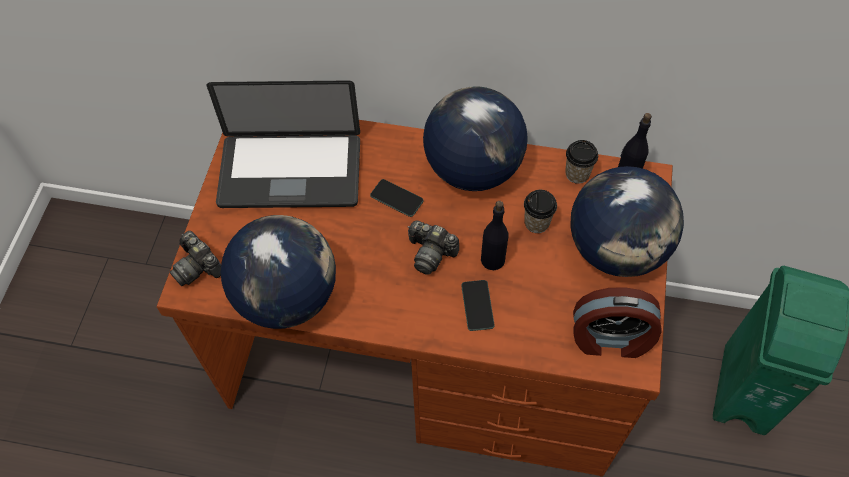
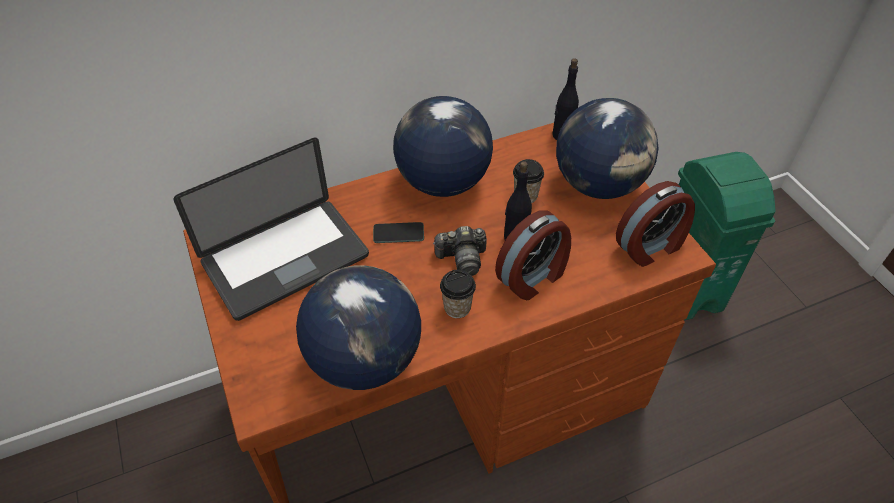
camera: 35 degrees left, 10 degrees down
camera [170,231,221,286] -> none
phone [461,280,495,331] -> alarm clock [495,210,571,300]
cup [565,140,598,184] -> cup moved to [440,270,476,318]

